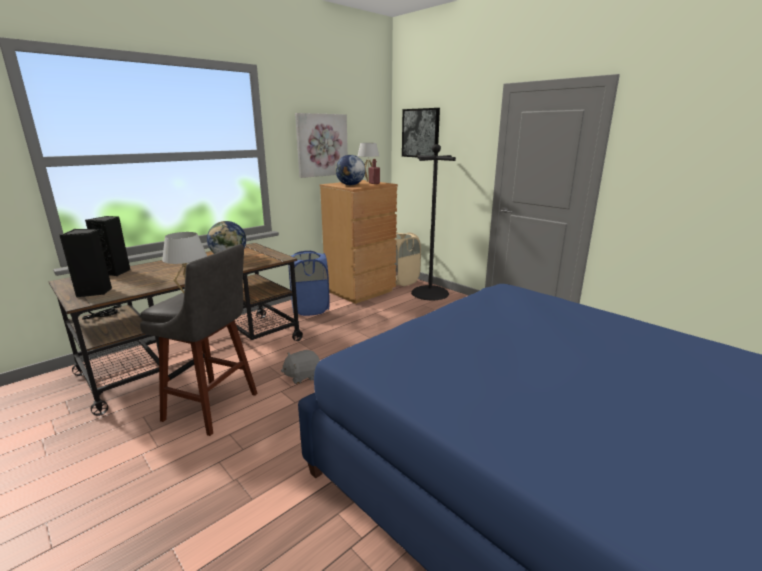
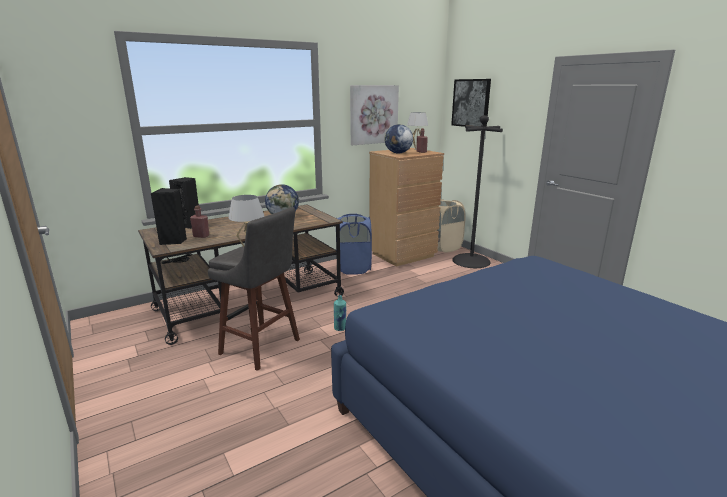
camera: 10 degrees right, 0 degrees up
grey plush toy [281,350,320,384] -> turquoise bottle [334,295,346,331]
none -> red bottle [190,205,209,238]

